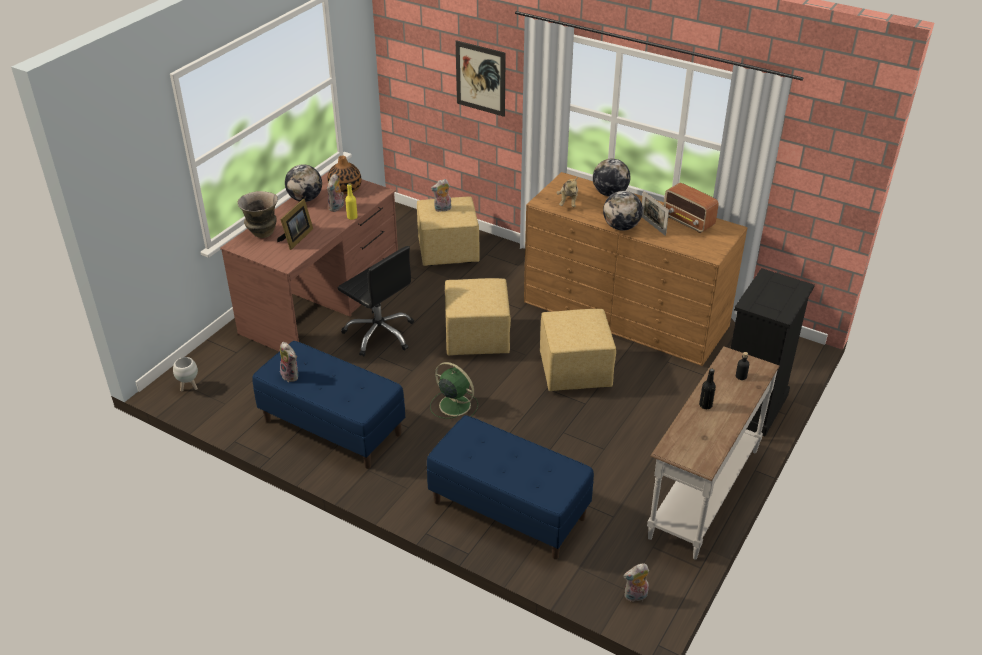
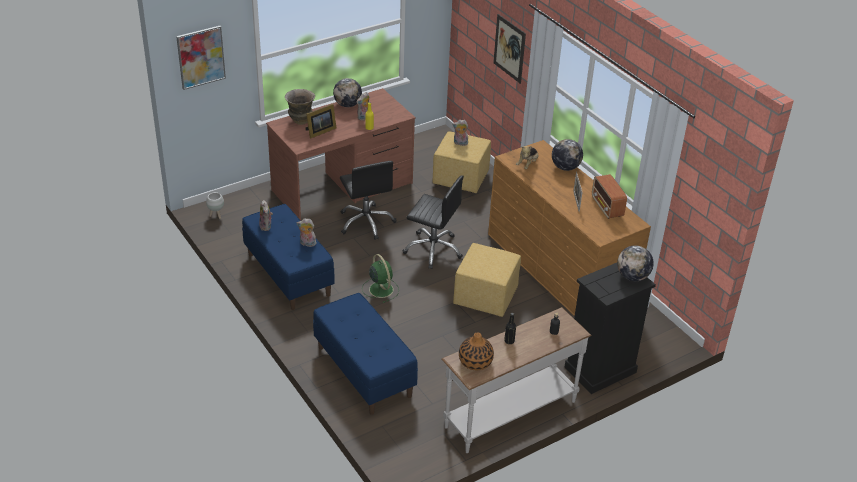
camera: 25 degrees right, 0 degrees up
vase [327,156,361,194] -> vase moved to [459,332,494,370]
yellow ottoman [445,278,511,355] -> black office chair [402,175,464,269]
globe [603,191,643,231] -> globe moved to [617,245,654,281]
plush toy [623,563,649,602] -> plush toy moved to [297,218,316,247]
none -> picture [176,26,226,90]

